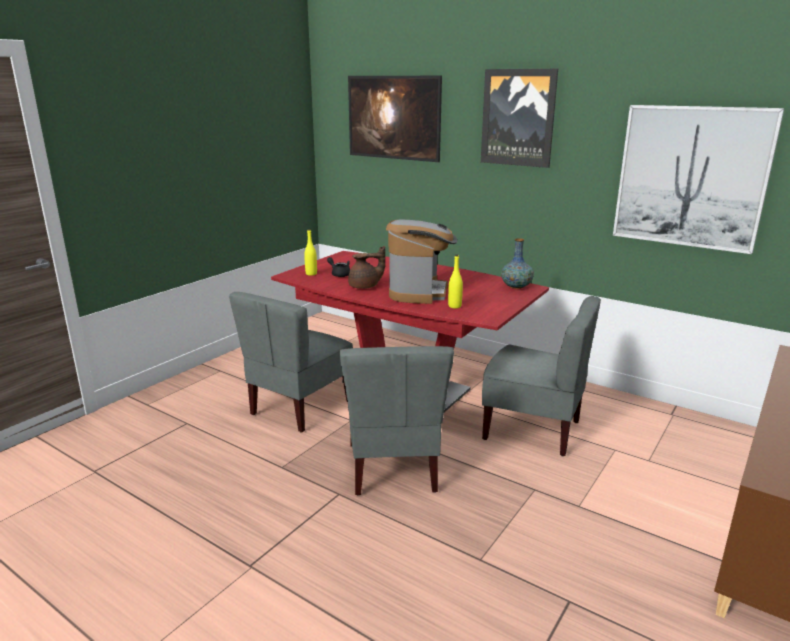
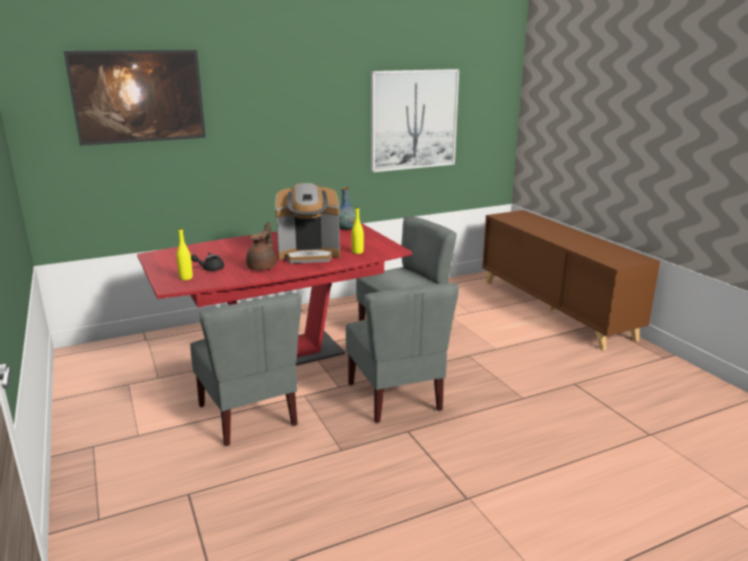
camera: 60 degrees left, 0 degrees up
grey chair [340,346,454,495] -> grey chair turned 45 degrees clockwise [346,283,459,423]
coffee machine [386,219,458,304] -> coffee machine turned 135 degrees clockwise [275,183,340,264]
picture [481,69,558,168] -> none

